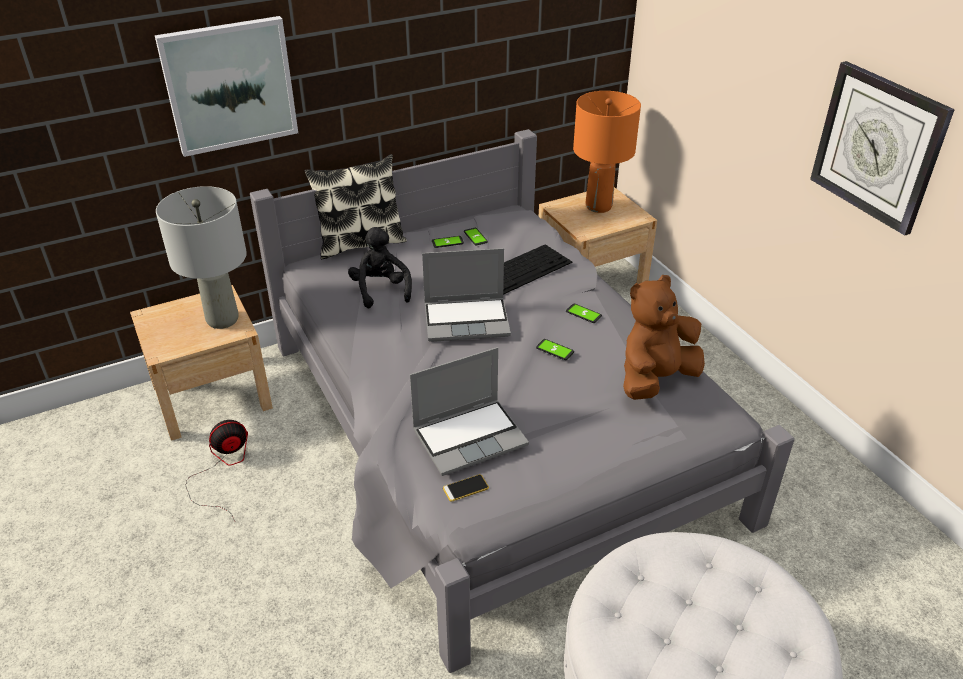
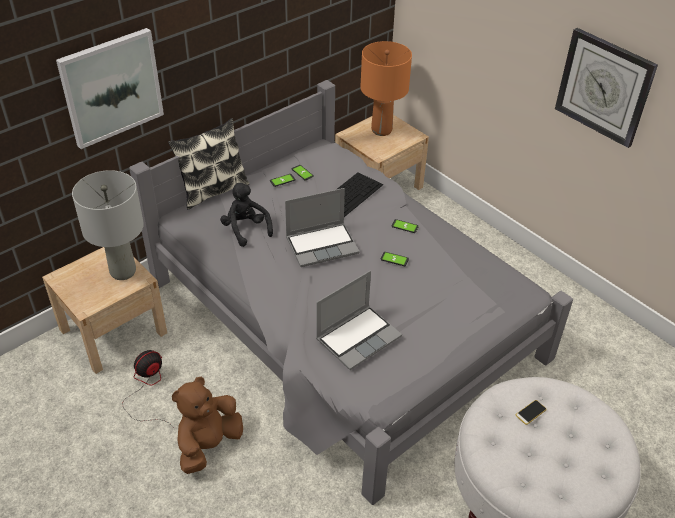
camera: 15 degrees left, 5 degrees up
phone [443,474,489,502] -> phone moved to [516,400,547,425]
brown plush toy [623,275,705,400] -> brown plush toy moved to [172,377,243,474]

